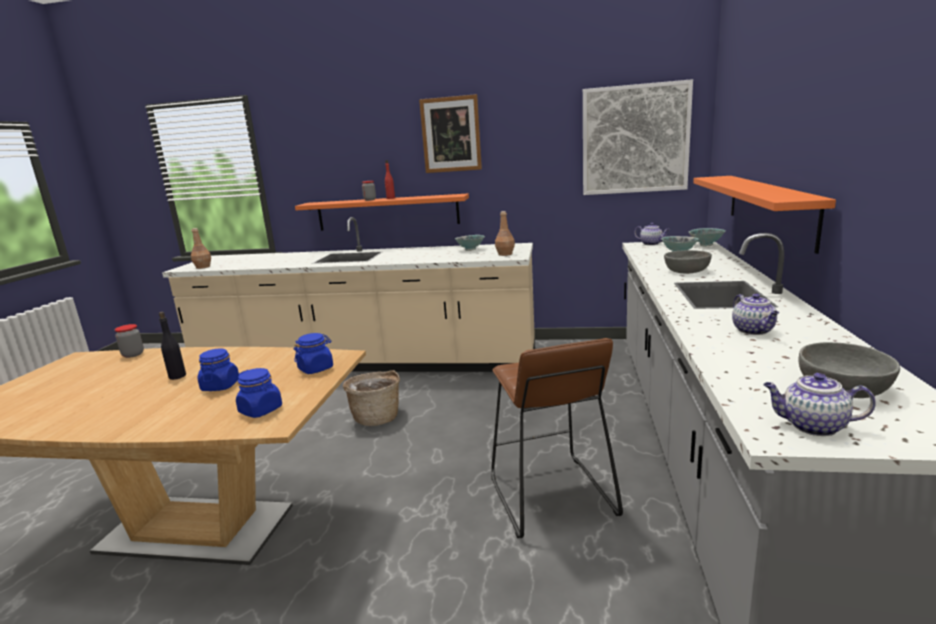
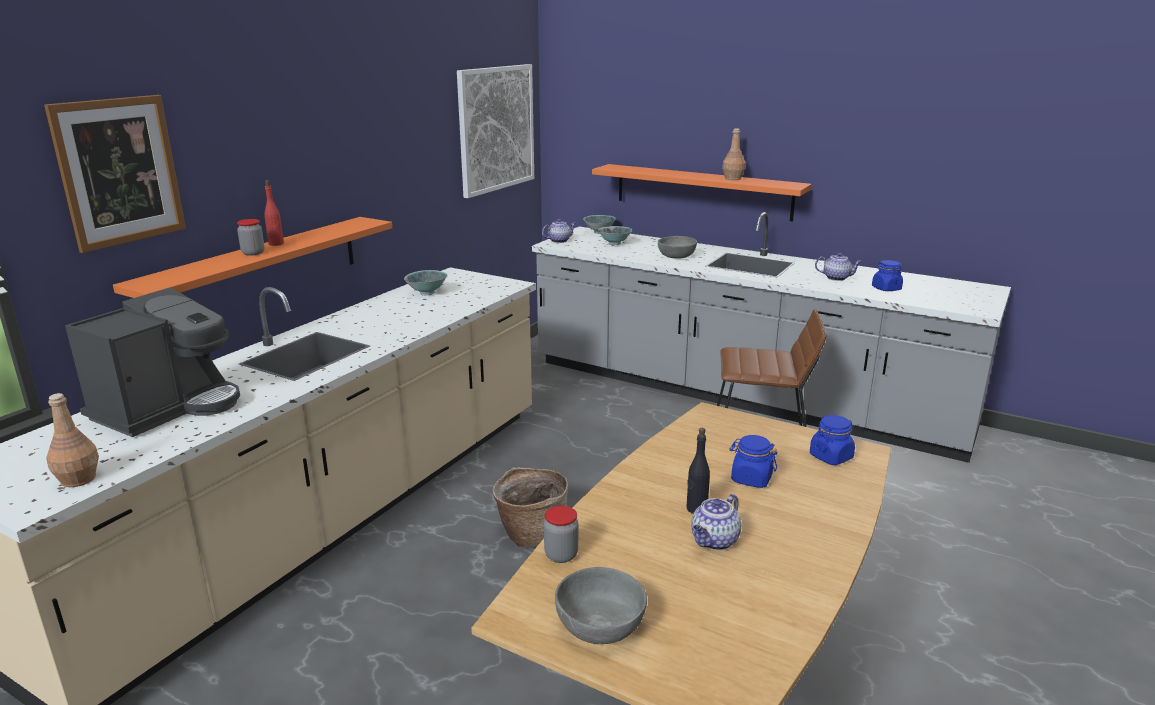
camera: 70 degrees left, 5 degrees up
blue jar [294,333,333,374] -> blue jar moved to [872,260,903,291]
picture [419,94,482,173] -> picture moved to [44,95,186,253]
brown bottle [495,211,515,256] -> brown bottle moved to [722,128,746,180]
teapot [763,373,876,436] -> teapot moved to [691,494,741,550]
grey bowl [798,342,900,398] -> grey bowl moved to [555,567,647,644]
none -> coffee machine [65,287,240,437]

